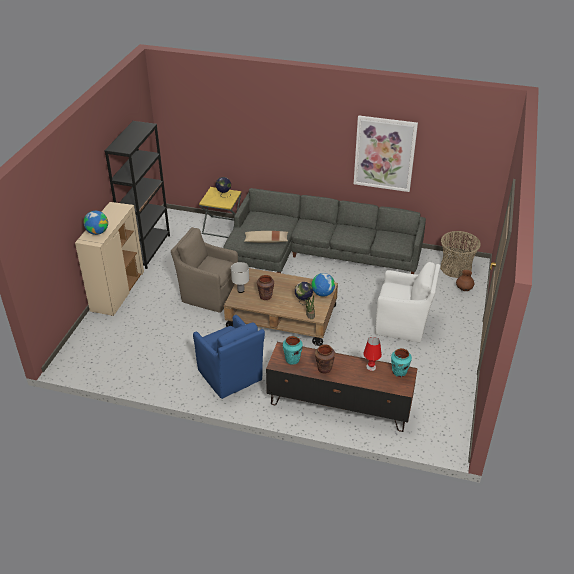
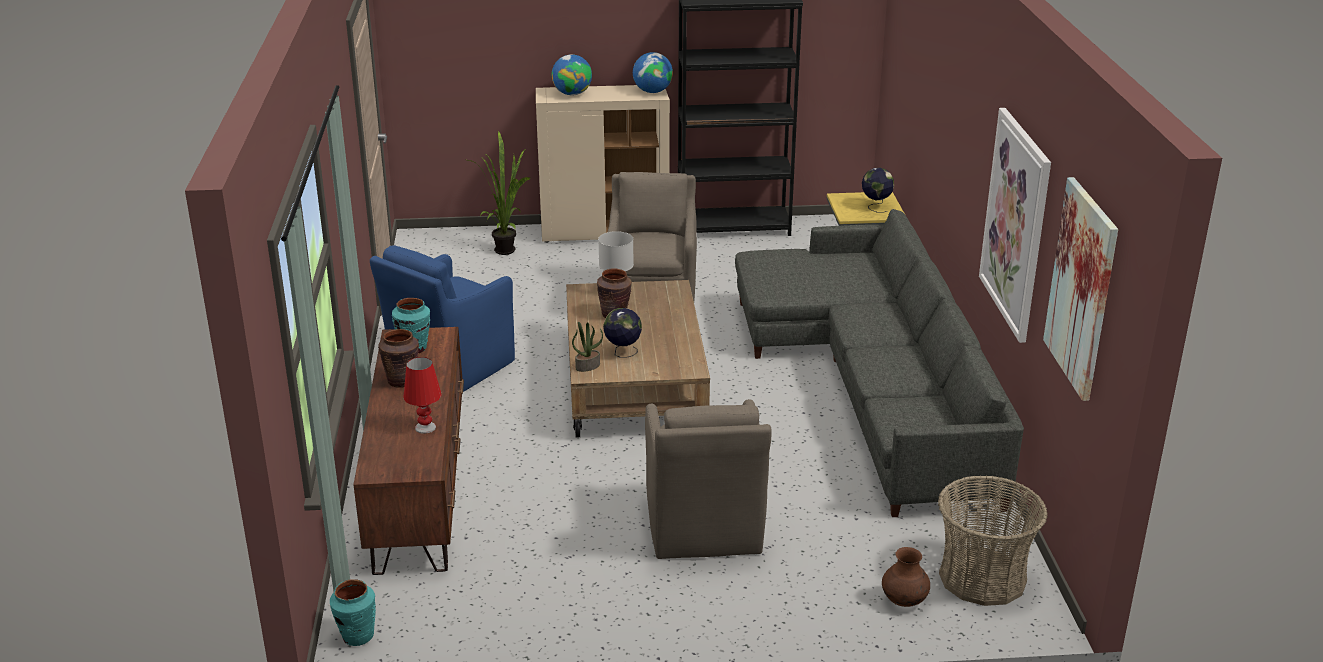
camera: 70 degrees right, 10 degrees down
beige pillow [245,231,288,243] -> none
globe [312,273,335,297] -> globe moved to [633,52,673,93]
white armchair [375,262,440,342] -> brown armchair [645,399,772,559]
turquoise vase [391,348,412,377] -> turquoise vase moved to [330,579,376,646]
none -> potted plant [468,131,530,255]
none -> picture [1043,177,1118,401]

